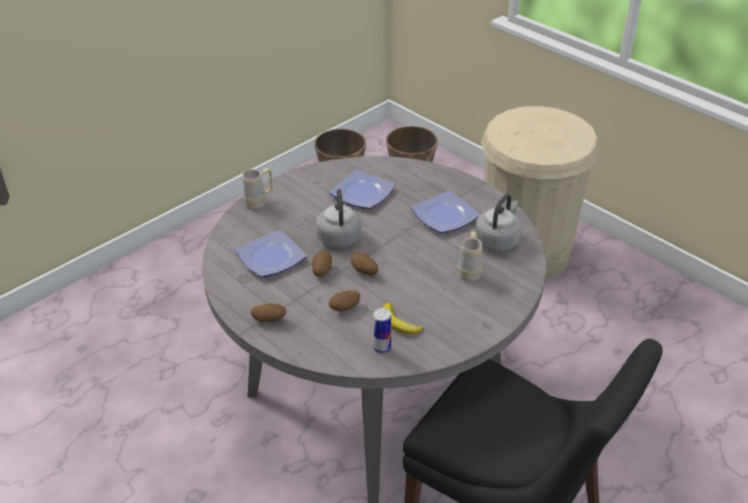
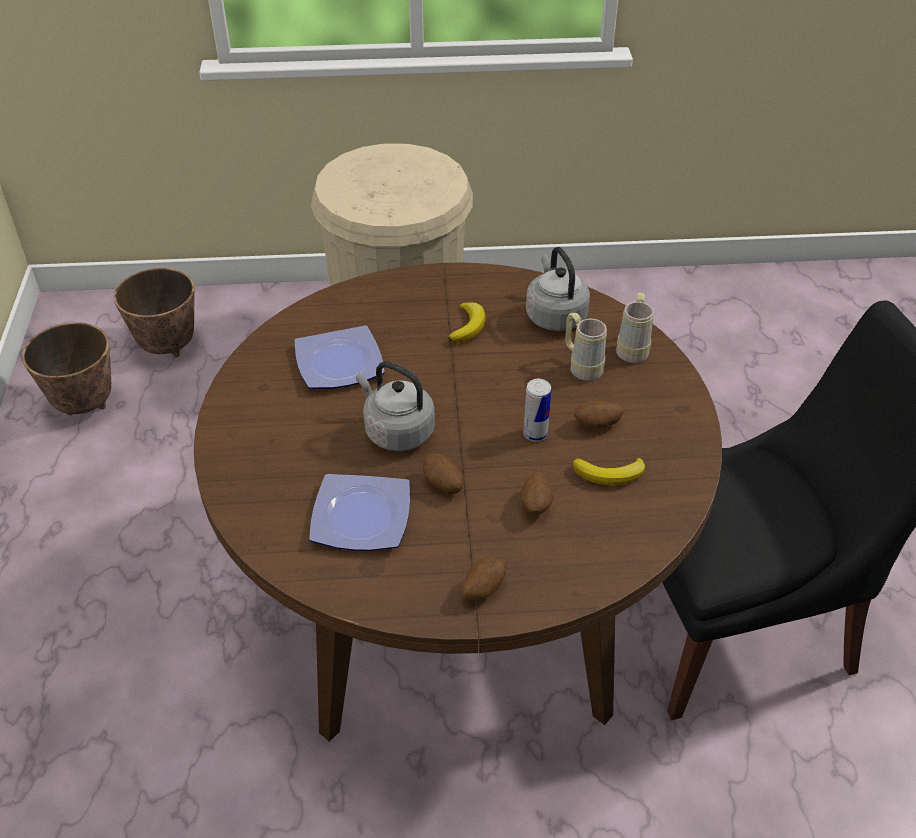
camera: 50 degrees left, 5 degrees up
grey dining table [202,156,546,503] -> brown dining table [194,263,722,742]
beige mug [242,168,272,209] -> beige mug moved to [616,292,654,363]
potato [350,253,378,276] -> potato moved to [574,401,624,428]
can [373,308,391,354] -> can moved to [523,379,551,442]
plate [411,191,480,233] -> banana [448,302,486,344]

